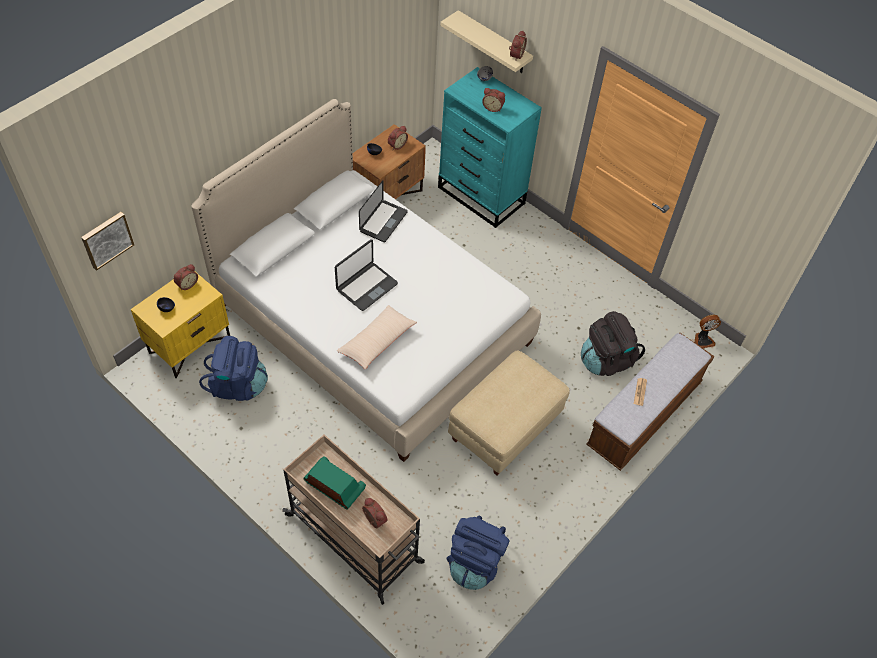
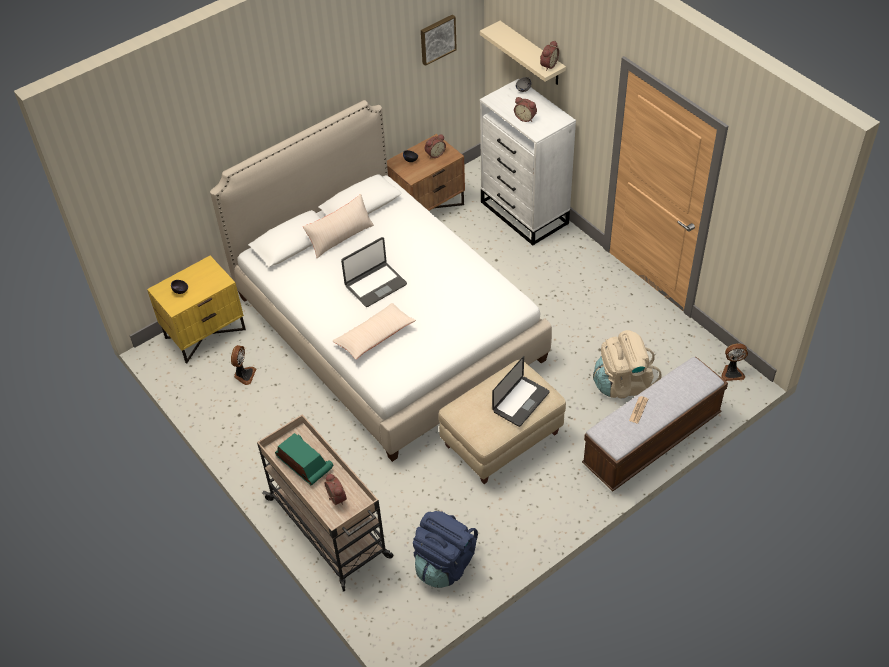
camera: 15 degrees right, 5 degrees down
picture [81,212,134,271] -> picture moved to [421,14,457,66]
alarm clock [174,264,198,291] -> none
blue backpack [199,336,268,401] -> fan [231,345,256,385]
laptop [359,181,408,242] -> laptop moved to [492,356,549,427]
turquoise dresser [438,67,542,228] -> white dresser [480,78,576,246]
black backpack [581,311,645,376] -> beige backpack [593,330,662,399]
none -> beige pillow [303,194,374,258]

